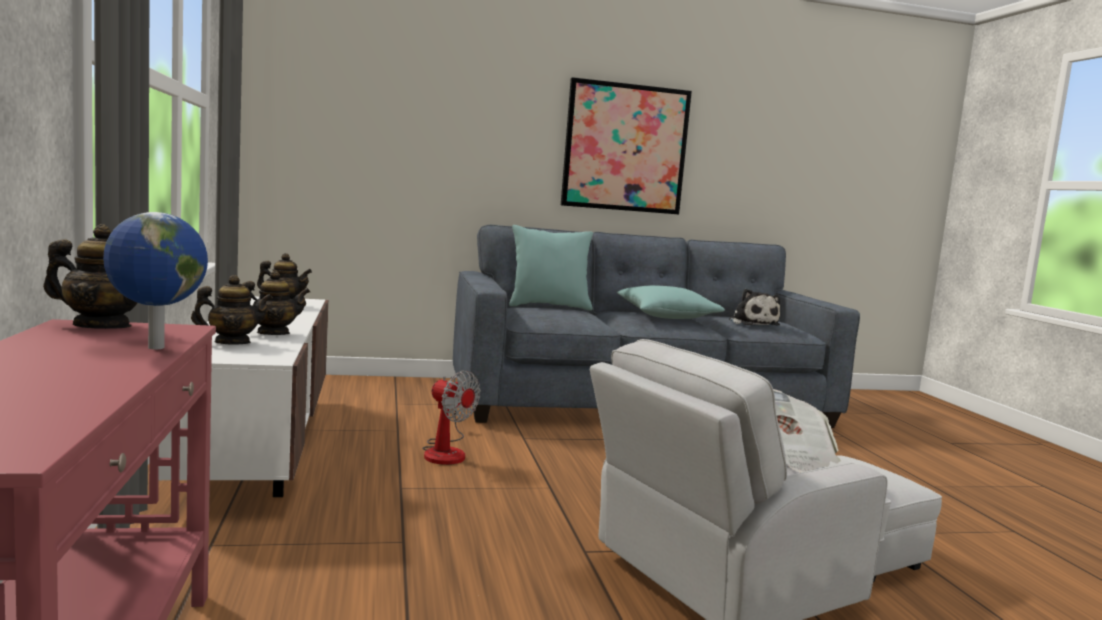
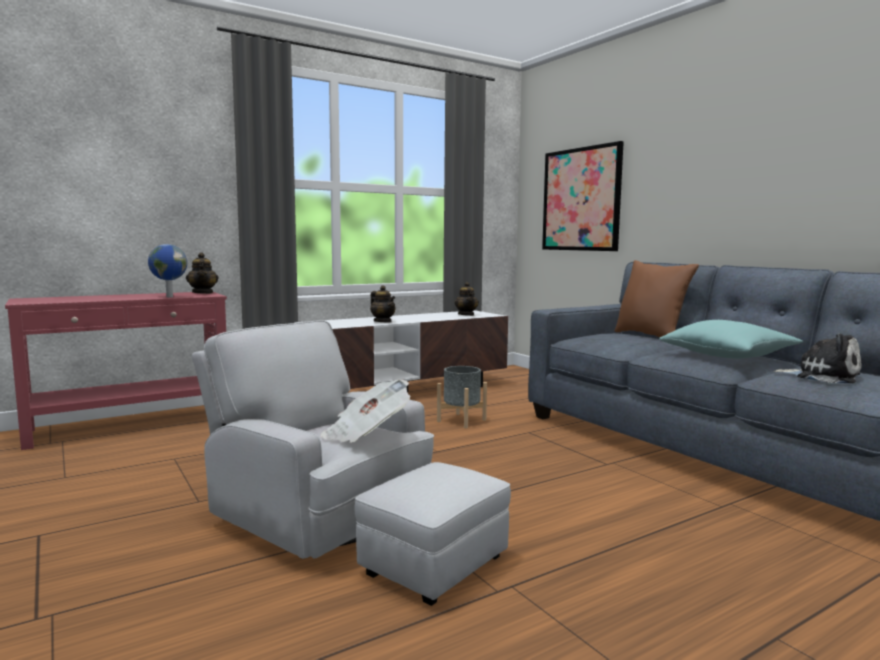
camera: 70 degrees right, 0 degrees up
teapot [191,275,273,345] -> none
fan [422,370,481,465] -> grey planter [437,366,487,428]
turquoise pillow [509,225,593,310] -> brown pillow [615,260,699,337]
picture [561,77,692,214] -> picture moved to [542,141,624,251]
plush toy [729,289,780,325] -> plush toy turned 105 degrees counterclockwise [773,333,861,383]

